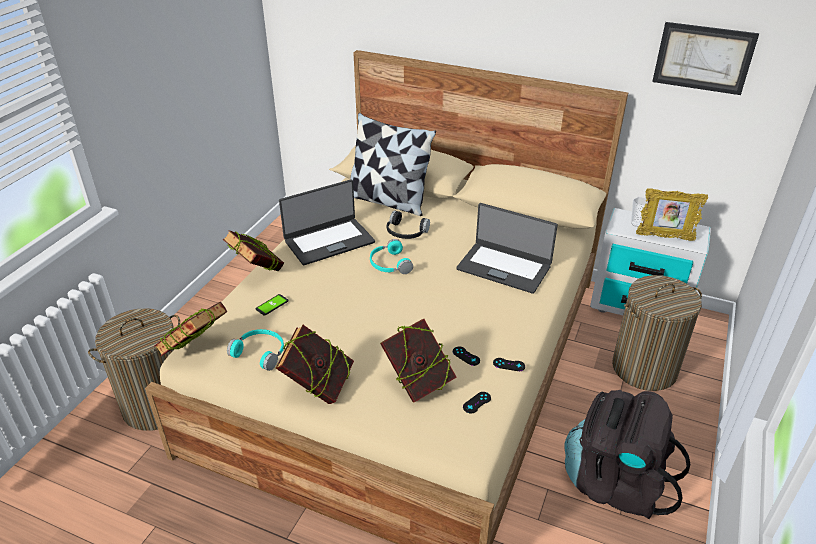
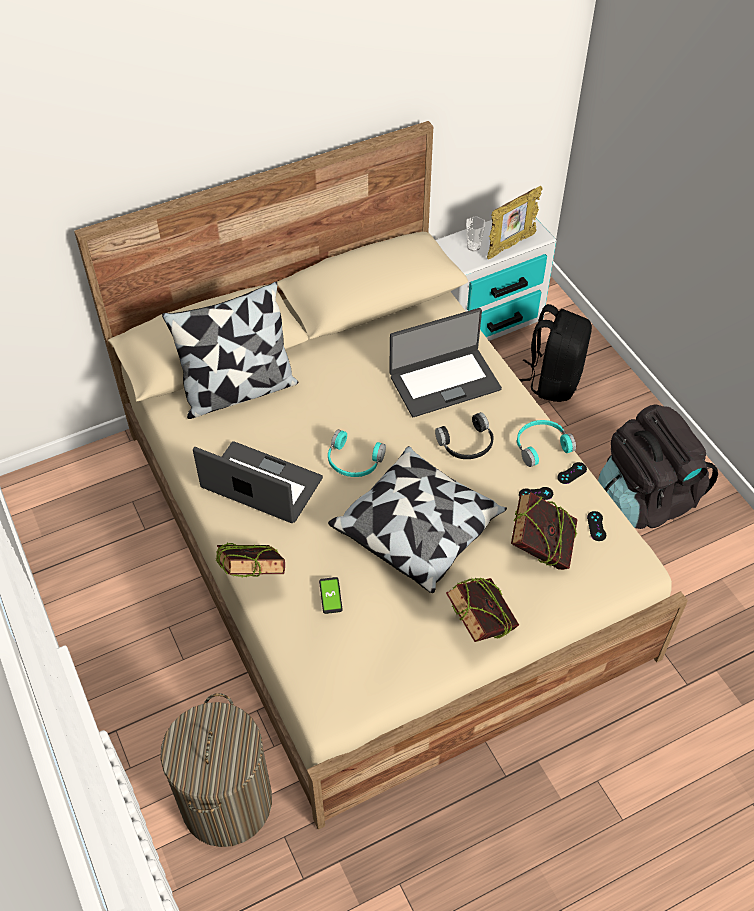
camera: 50 degrees left, 15 degrees up
book [154,302,227,356] -> none
turquoise headphones [227,329,284,371] -> turquoise headphones moved to [517,420,576,467]
laptop [279,179,375,265] -> laptop turned 75 degrees counterclockwise [193,441,323,523]
black headphones [387,211,430,239] -> black headphones moved to [435,412,494,459]
laundry basket [612,275,702,391] -> black backpack [519,304,592,402]
picture [652,22,759,95] -> none
none -> pillow [328,446,507,593]

